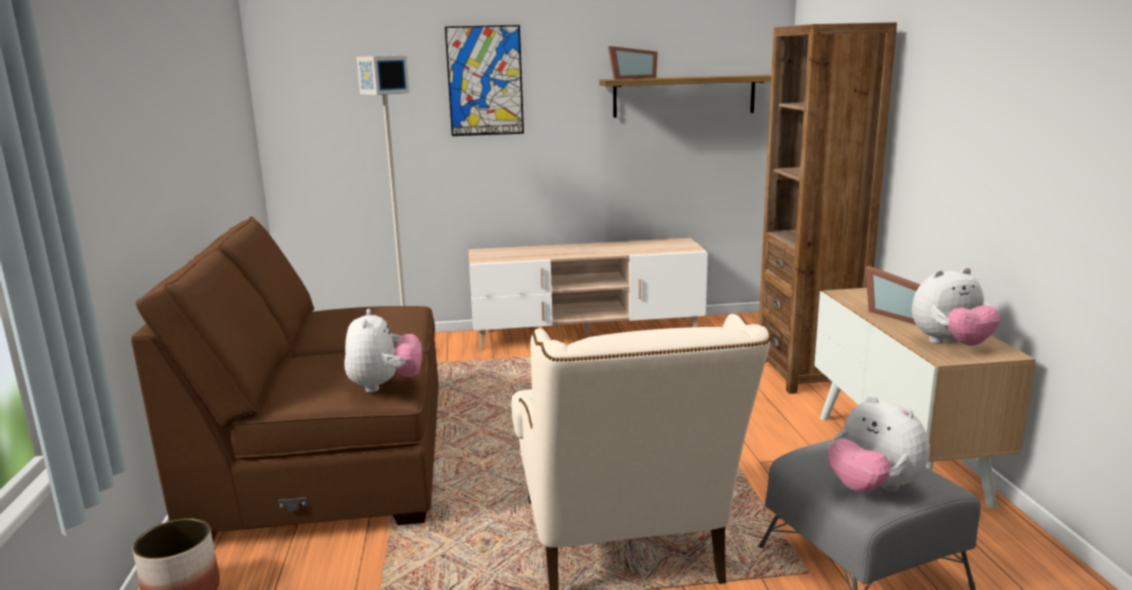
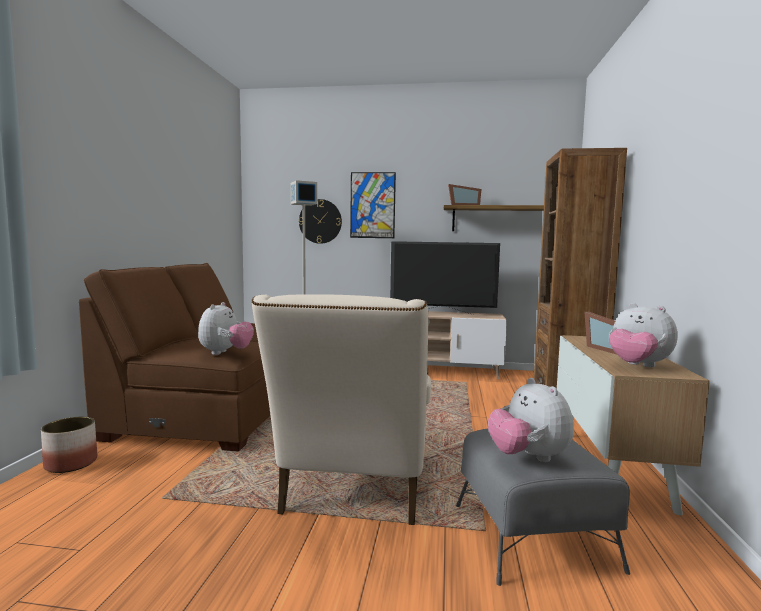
camera: 15 degrees right, 10 degrees down
plush toy [912,267,1001,346] -> plush toy turned 45 degrees clockwise [609,303,678,367]
none -> wall clock [299,199,342,244]
none -> television [390,241,500,315]

